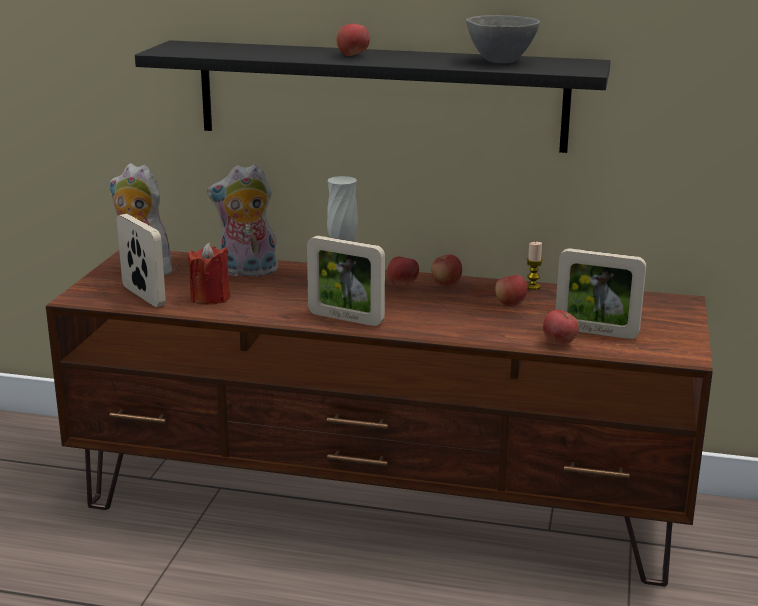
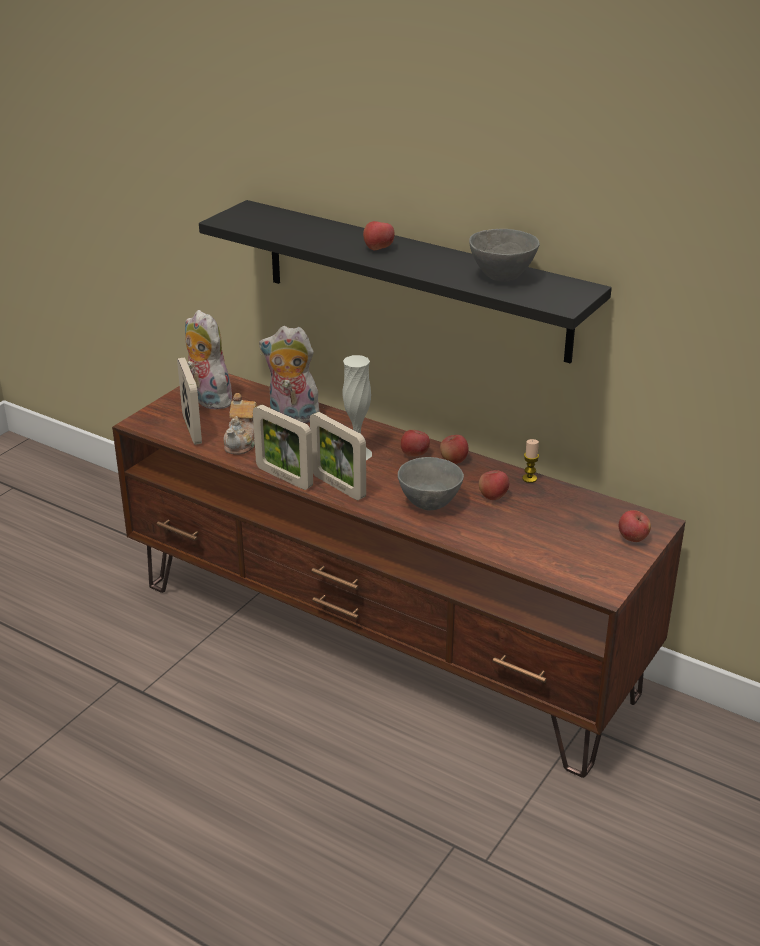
camera: 20 degrees right, 10 degrees up
red candle [188,243,230,305] -> teapot [223,393,257,455]
apple [543,310,579,344] -> apple moved to [619,510,651,542]
picture frame [555,248,646,339] -> picture frame moved to [253,405,313,490]
none -> grey bowl [398,457,464,510]

